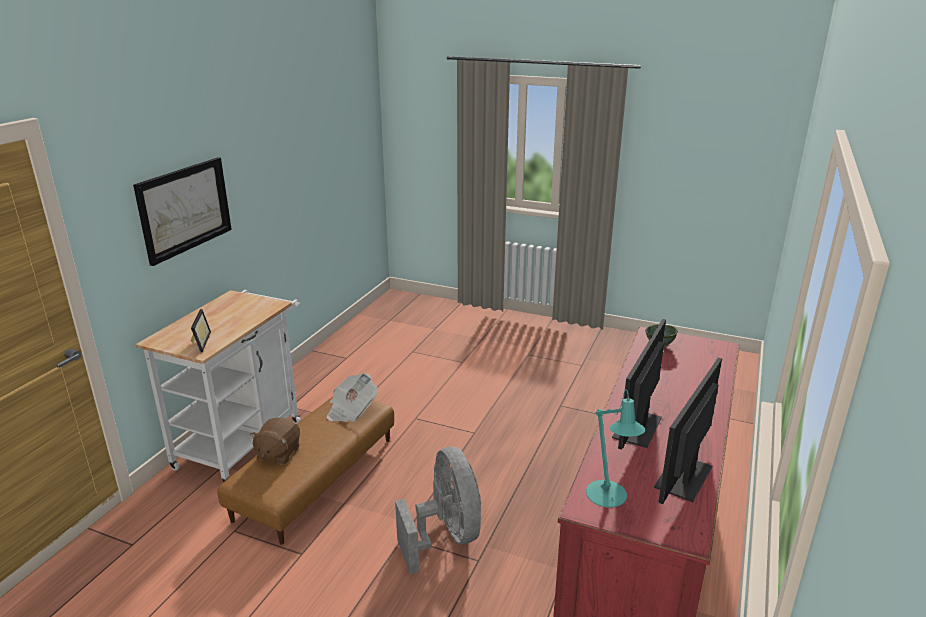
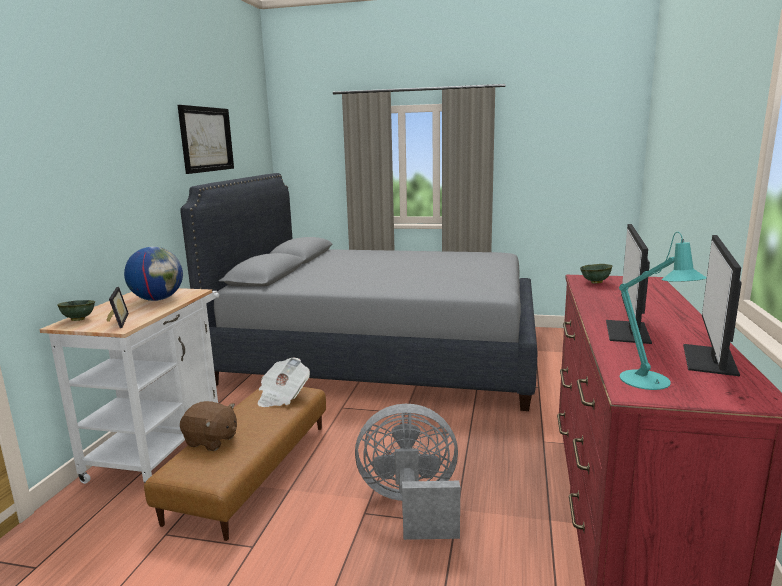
camera: 10 degrees left, 10 degrees down
picture [133,157,232,266] -> picture moved to [178,105,234,174]
brown plush toy [250,417,300,465] -> brown plush toy turned 75 degrees counterclockwise [180,401,237,451]
grey fan [395,447,481,574] -> grey fan turned 60 degrees counterclockwise [355,404,460,540]
none -> green bowl [57,300,95,321]
none -> globe [124,247,183,301]
none -> grey bed [180,173,537,411]

